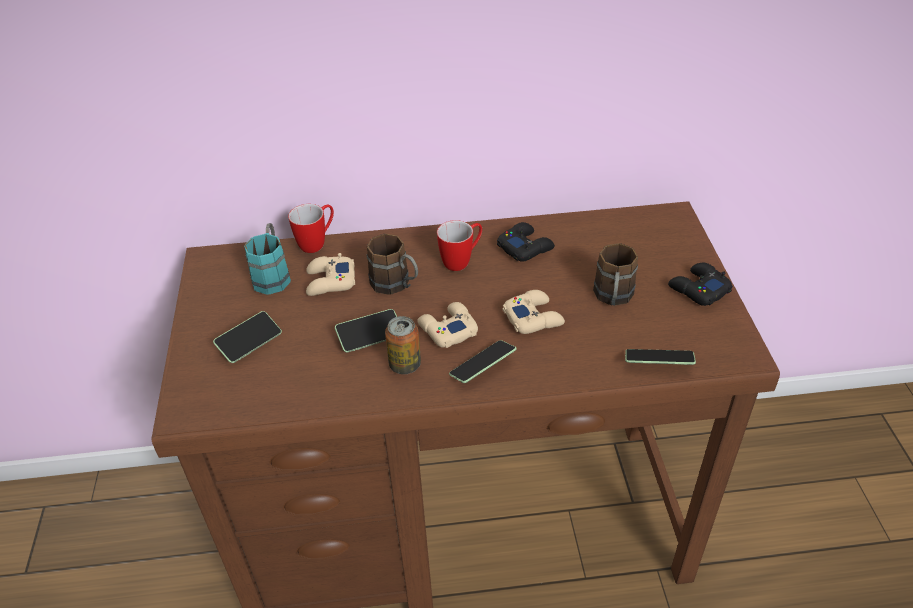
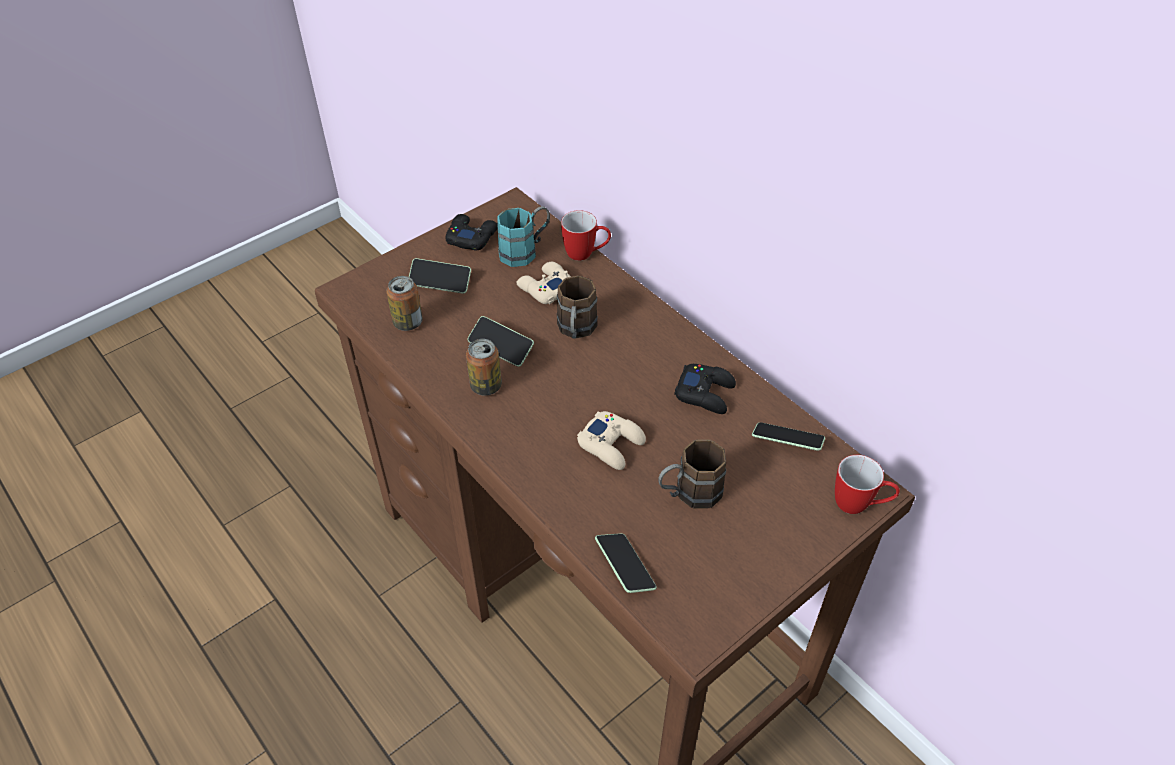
camera: 55 degrees right, 5 degrees up
beige game controller [418,302,478,348] -> none
mug [437,220,482,271] -> mug moved to [835,455,900,514]
phone [449,340,517,383] -> phone moved to [752,422,825,451]
black game controller [668,263,733,306] -> black game controller moved to [445,214,497,251]
none -> can [386,276,423,331]

